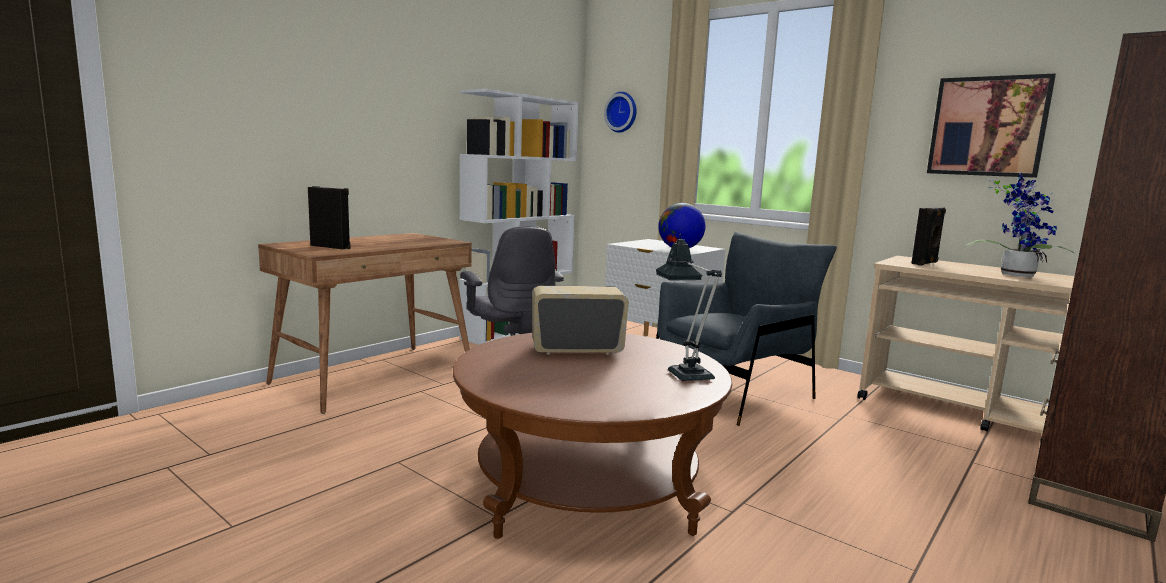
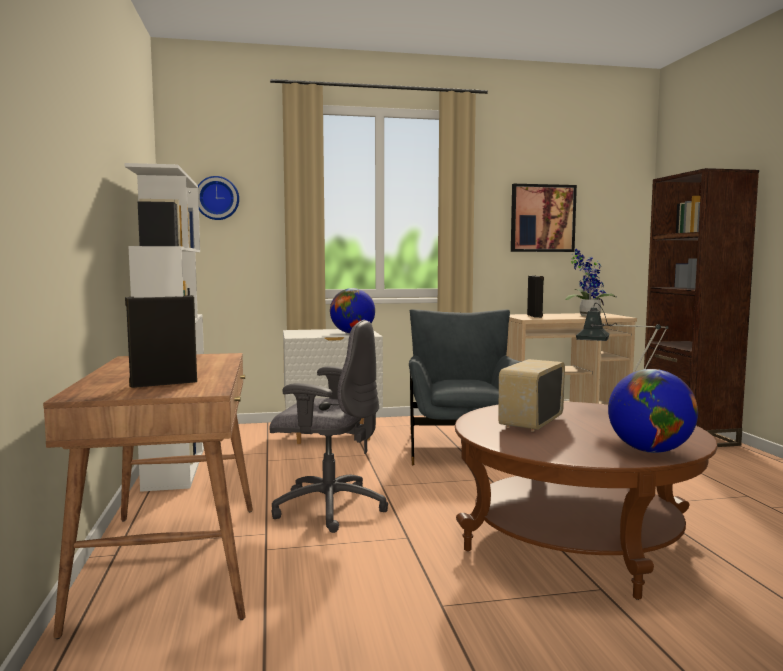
camera: 50 degrees left, 5 degrees down
none -> globe [608,369,698,453]

